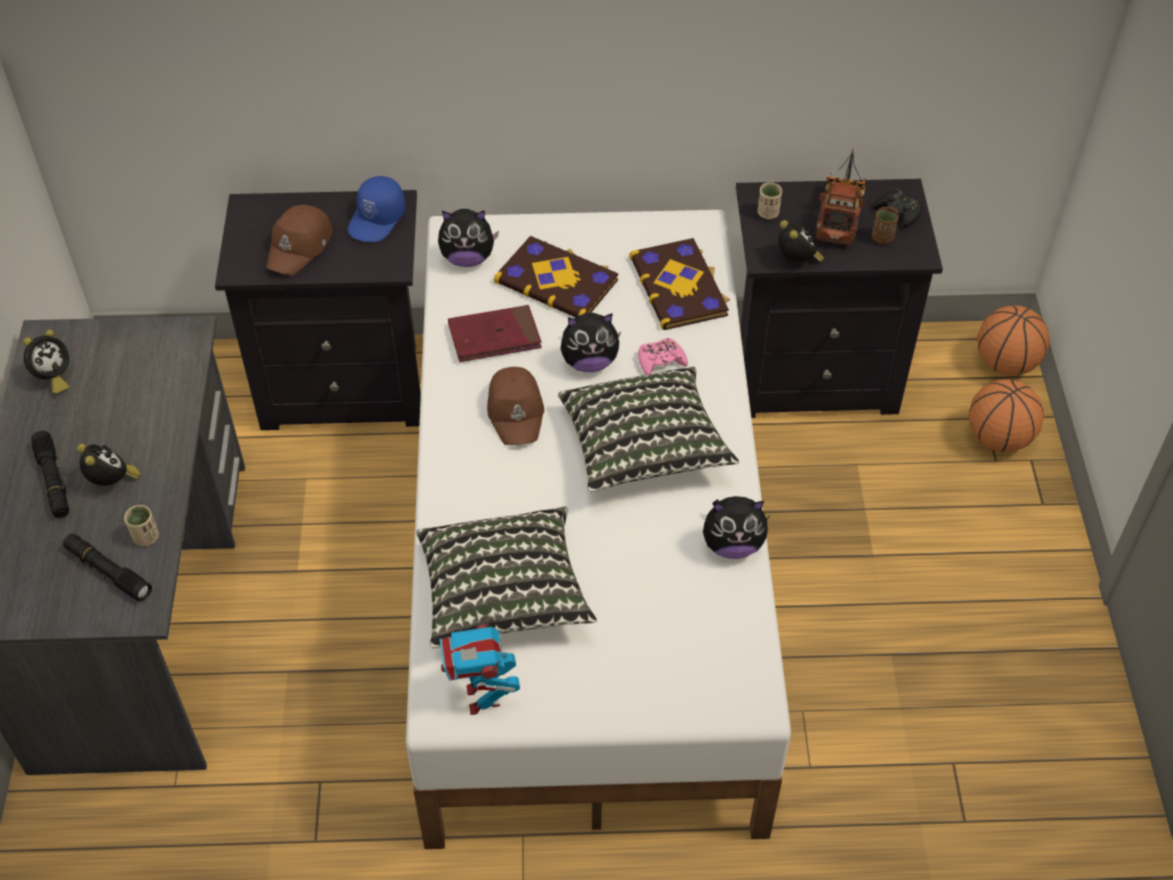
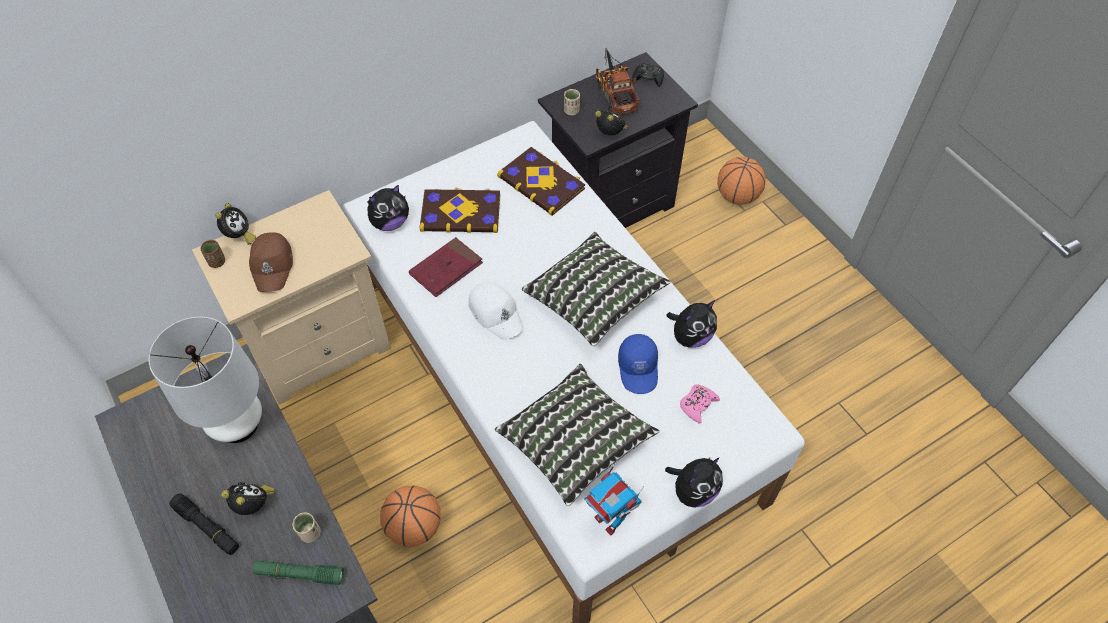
camera: 30 degrees left, 5 degrees up
alarm clock [23,329,70,394] -> alarm clock moved to [215,203,256,245]
black flashlight [63,534,152,602] -> green flashlight [253,560,344,585]
black nightstand [215,190,421,430] -> beige nightstand [192,190,391,405]
blue cap [348,176,405,242] -> blue cap moved to [618,334,658,394]
brown cap [487,367,544,445] -> white cap [468,282,524,340]
plush toy [561,313,621,372] -> plush toy moved to [665,457,723,508]
pink game controller [638,338,688,375] -> pink game controller moved to [680,384,720,424]
brown cup [872,207,899,244] -> brown cup moved to [201,240,225,268]
basketball [977,305,1050,376] -> basketball moved to [380,485,440,547]
none -> white table lamp [149,317,262,443]

